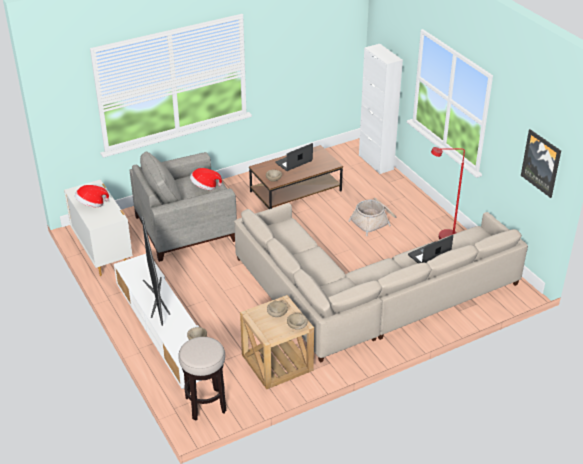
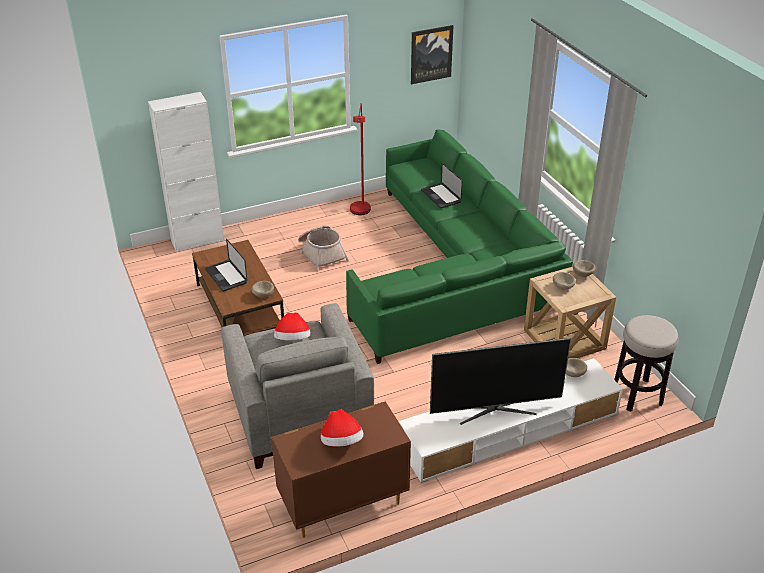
camera: 85 degrees left, 0 degrees up
white dresser [64,180,133,276] -> brown dresser [271,401,411,538]
beige sofa [234,203,528,363] -> green sofa [346,129,573,364]

